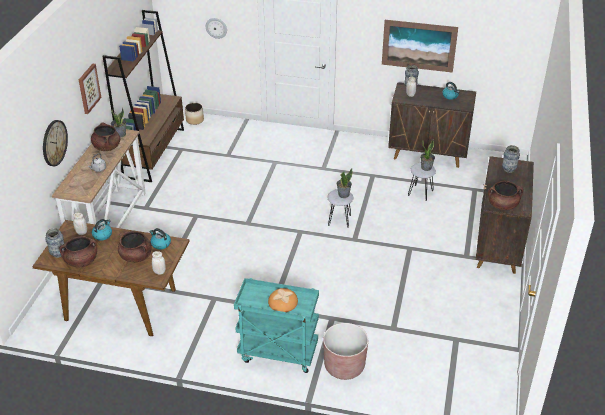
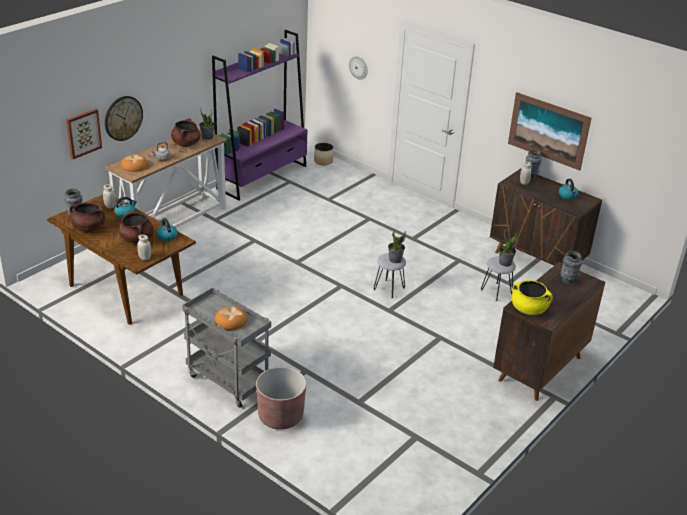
camera: 25 degrees right, 5 degrees down
picture [79,64,101,114] -> picture moved to [66,108,102,159]
brown bookcase [103,10,184,182] -> purple bookcase [212,30,307,201]
turquoise cart [234,278,319,373] -> grey cart [182,288,271,408]
brown cooking pot [488,181,523,210] -> yellow cooking pot [512,280,553,315]
none -> bread [121,155,148,172]

